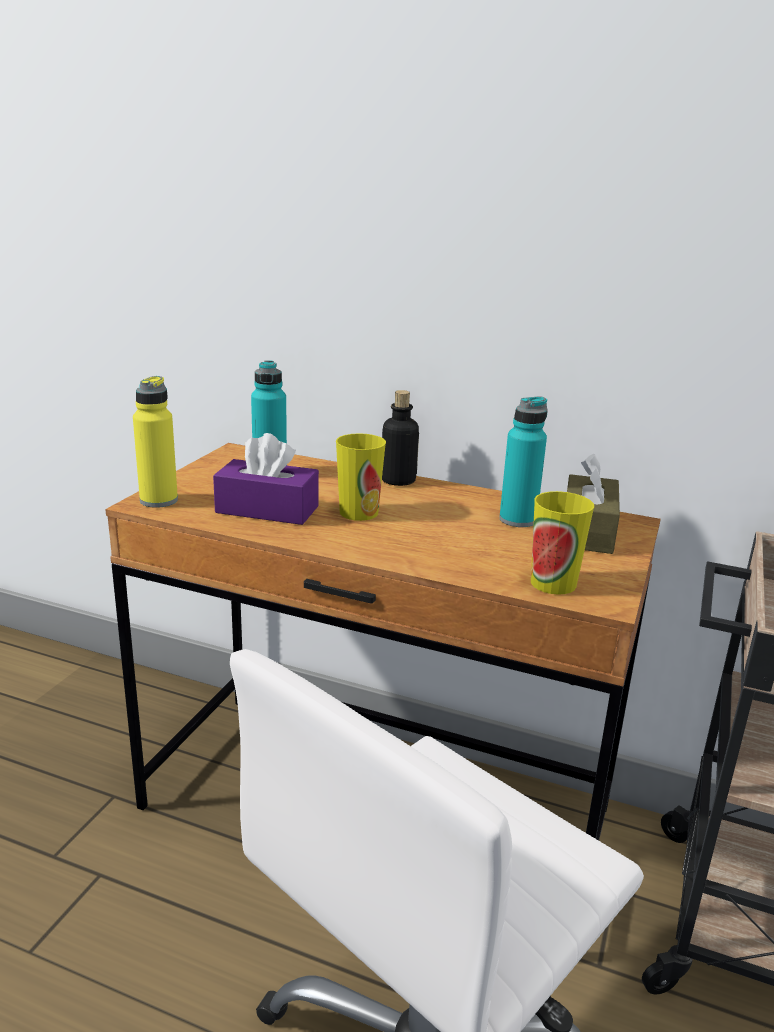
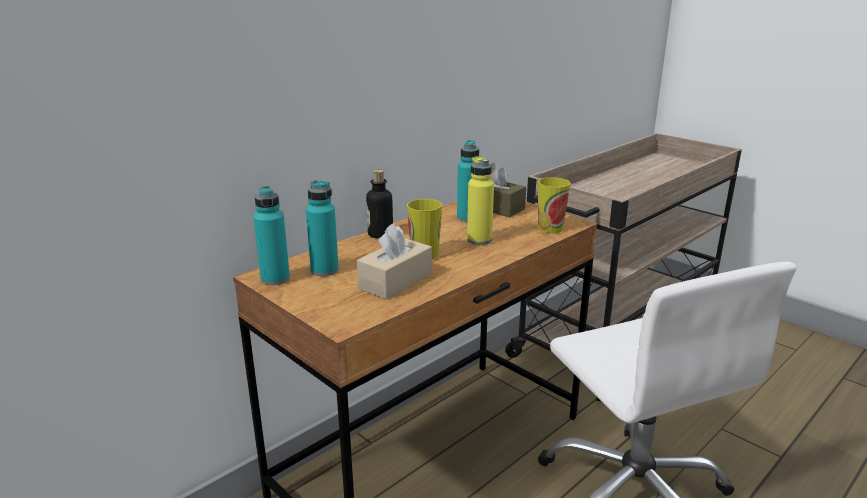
camera: 65 degrees left, 0 degrees up
yellow bottle [133,376,178,508] -> yellow bottle moved to [467,156,494,245]
purple tissue box [213,433,319,525] -> beige tissue box [357,223,432,299]
none -> turquoise bottle [253,186,290,285]

